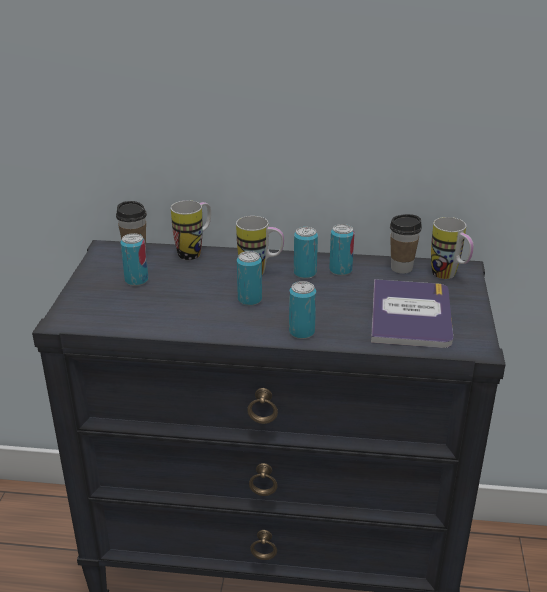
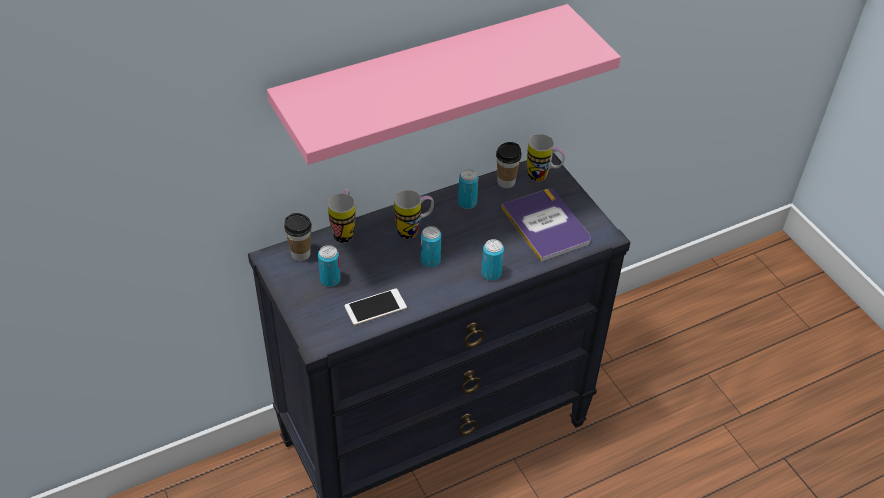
camera: 35 degrees left, 15 degrees up
can [294,227,318,279] -> none
none -> pink shelf [267,4,621,165]
none -> phone [345,288,407,325]

